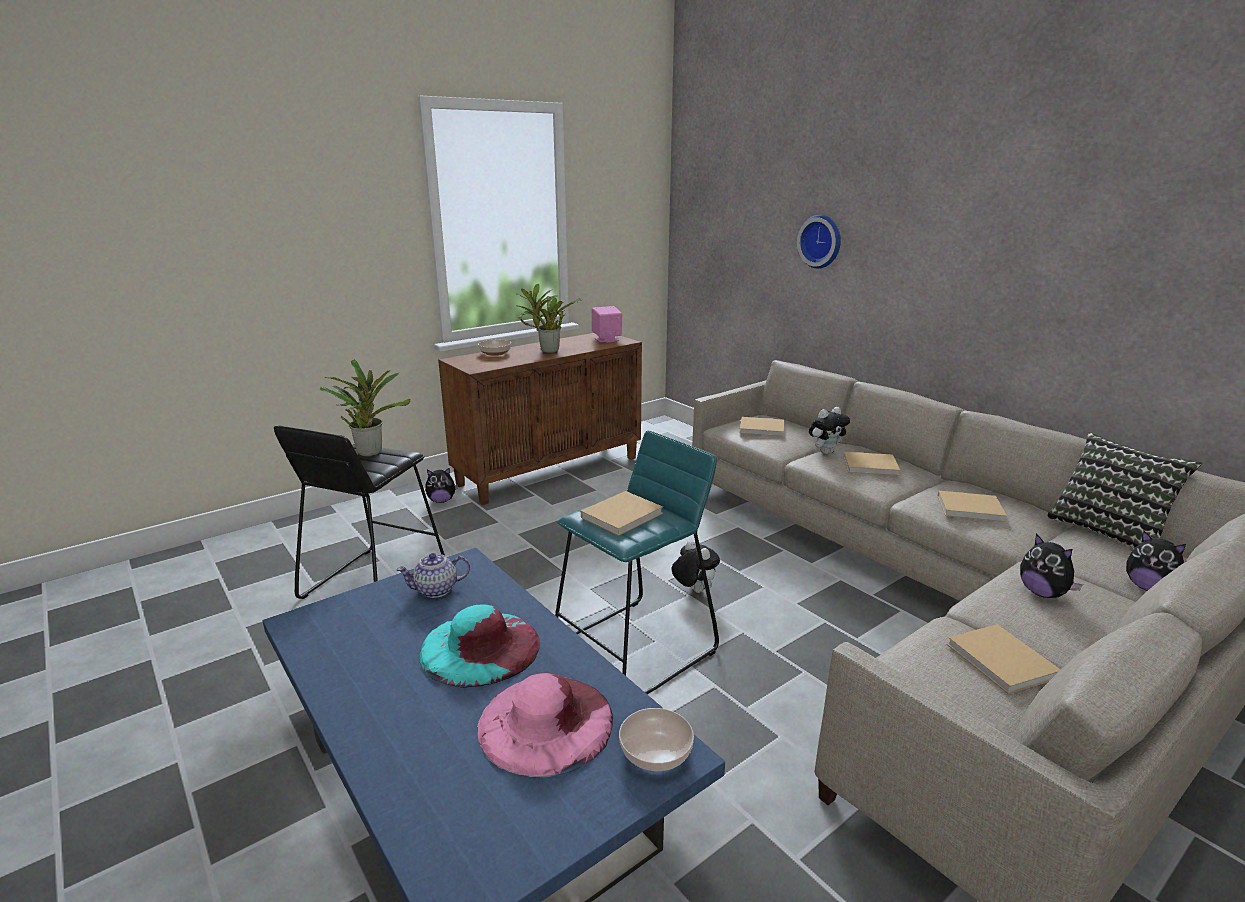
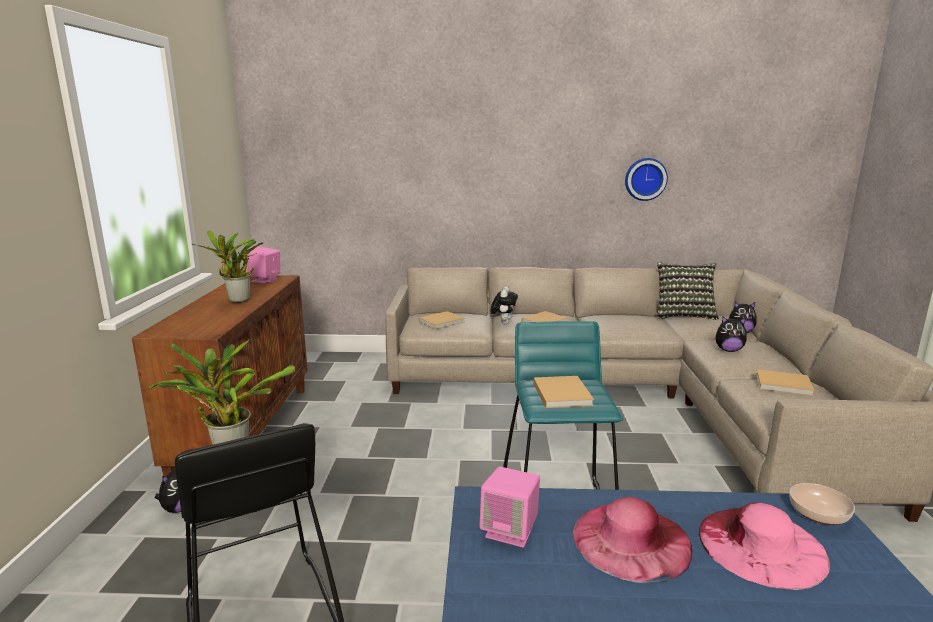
camera: 50 degrees left, 5 degrees down
teapot [396,553,470,598] -> pink speaker [479,467,540,547]
turquoise hat [419,604,540,688] -> pink hat [573,497,692,583]
bowl [478,340,511,356] -> none
plush toy [671,540,720,593] -> none
wall clock [797,215,841,269] -> wall clock moved to [625,158,668,201]
beige book [937,490,1007,522] -> none

